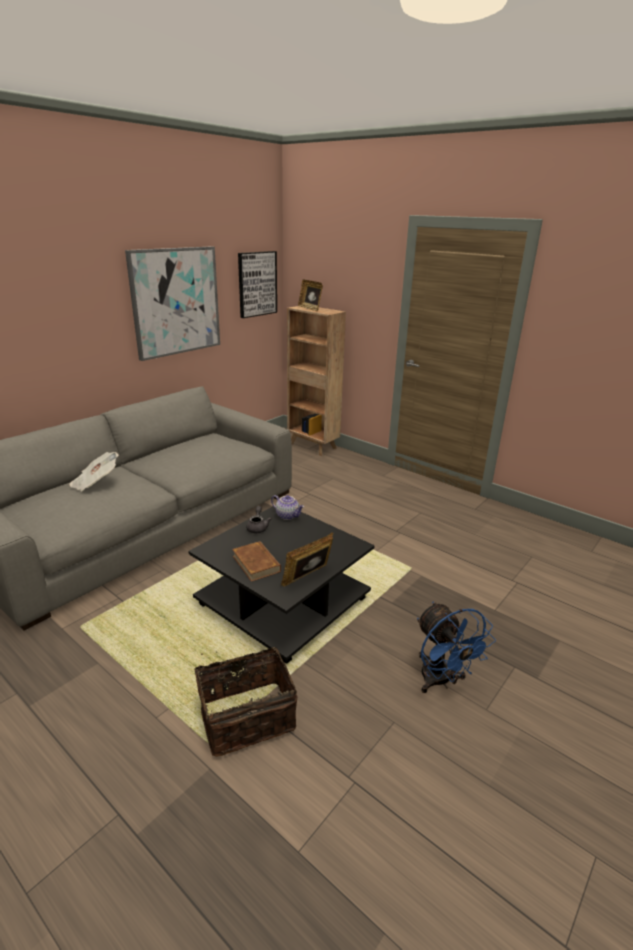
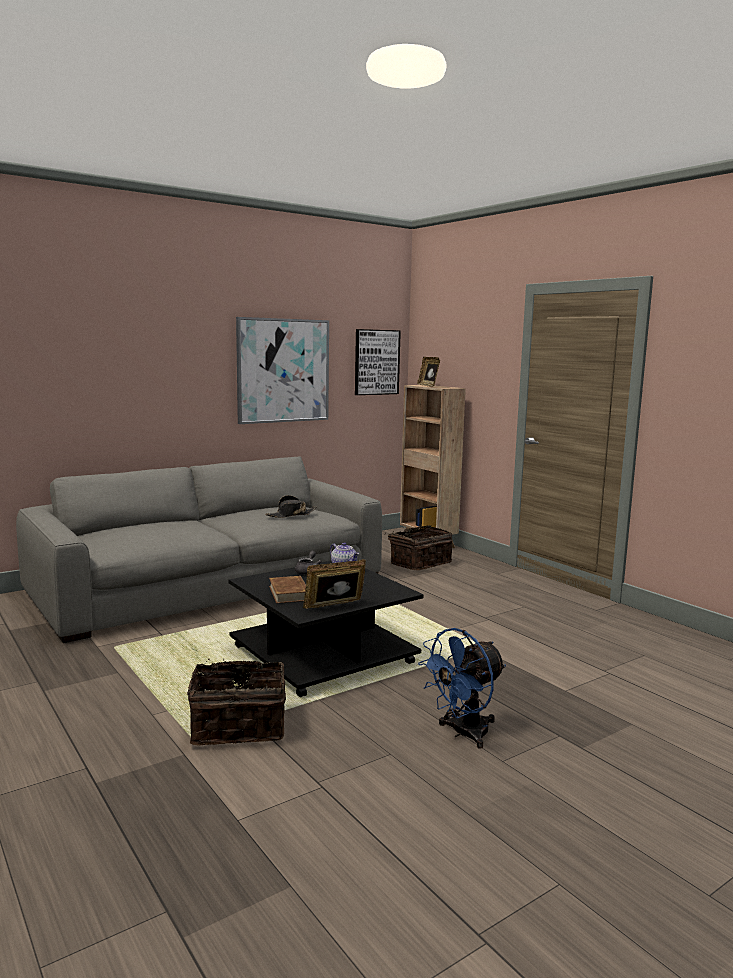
camera: 15 degrees right, 15 degrees down
newspaper [69,452,119,491] -> none
blue fan [417,602,496,693] -> blue fan turned 60 degrees clockwise [418,628,506,749]
none -> black hat [265,495,317,518]
none -> basket [385,525,452,570]

